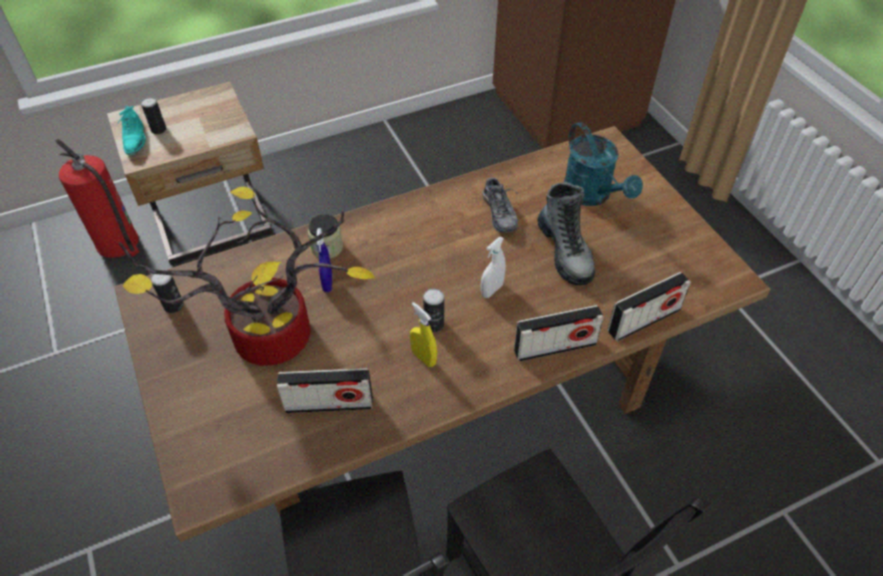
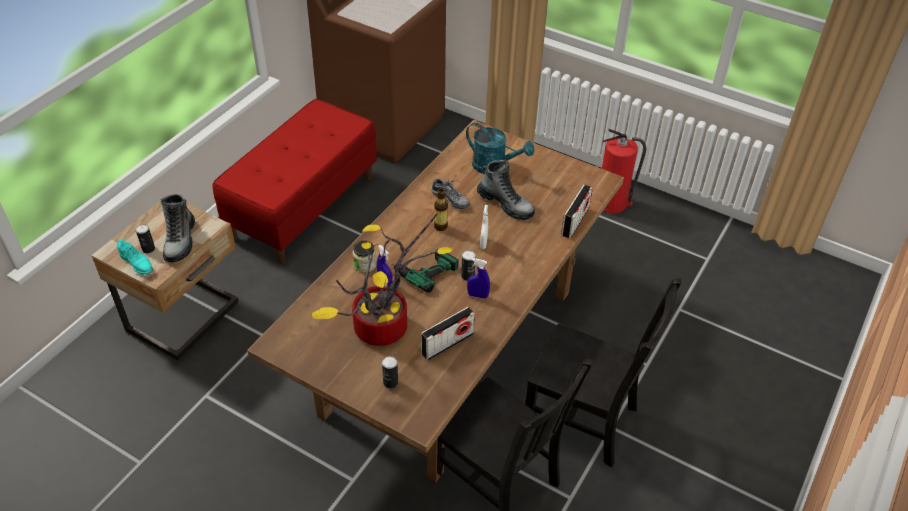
camera: 35 degrees left, 5 degrees down
fire extinguisher [55,139,139,258] -> fire extinguisher moved to [602,129,646,214]
can [151,274,184,313] -> can moved to [382,356,398,389]
yellow spray bottle [410,302,437,367] -> blue spray bottle [467,258,490,299]
radio [514,305,604,362] -> none
none -> boot [161,194,195,262]
none -> red bench [213,99,377,264]
none -> power drill [386,249,459,293]
none -> bottle [434,188,448,231]

